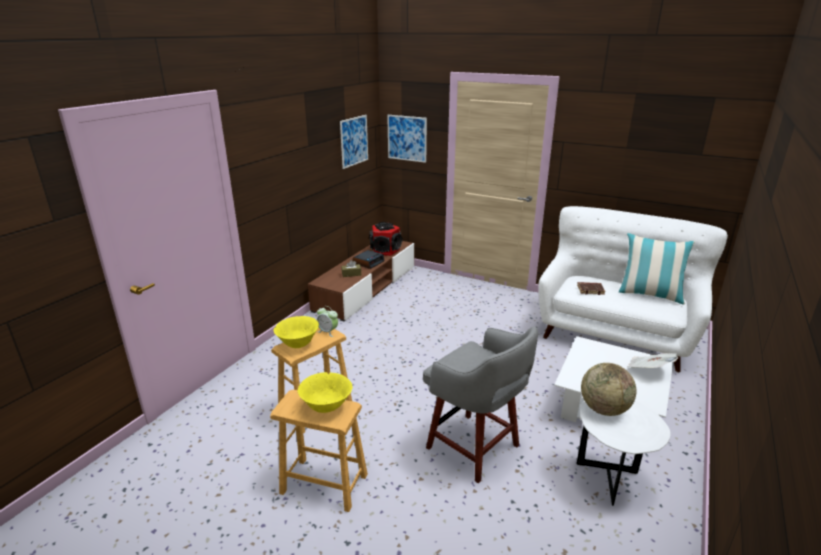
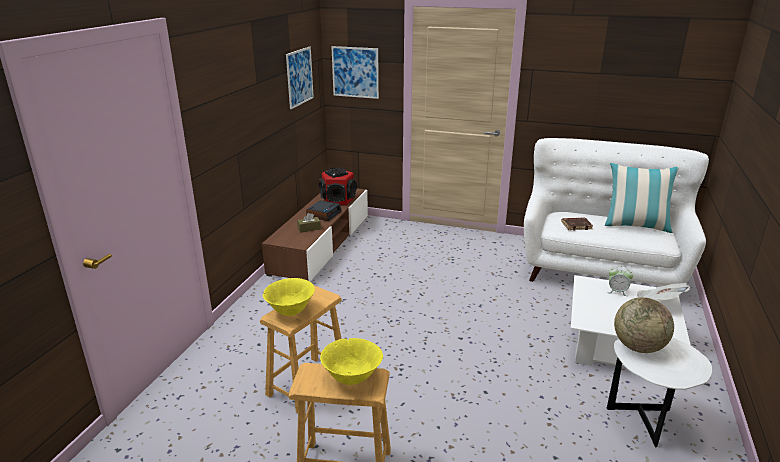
camera: 10 degrees left, 0 degrees up
alarm clock [317,306,338,337] -> alarm clock moved to [607,266,634,296]
grey stool [423,327,538,483] -> none

